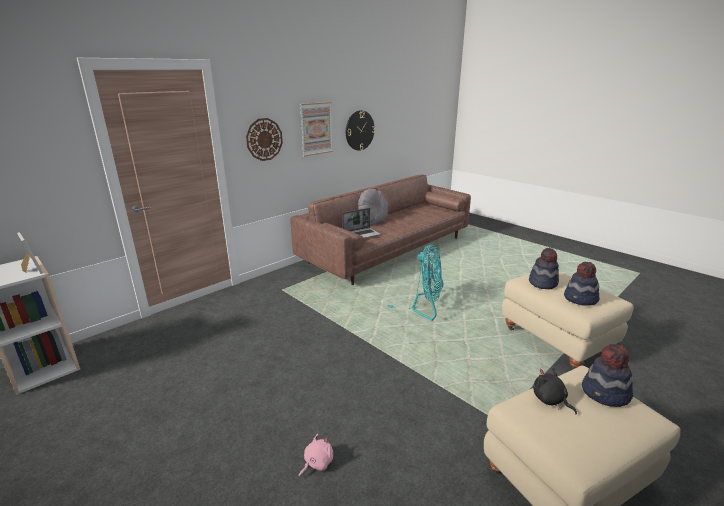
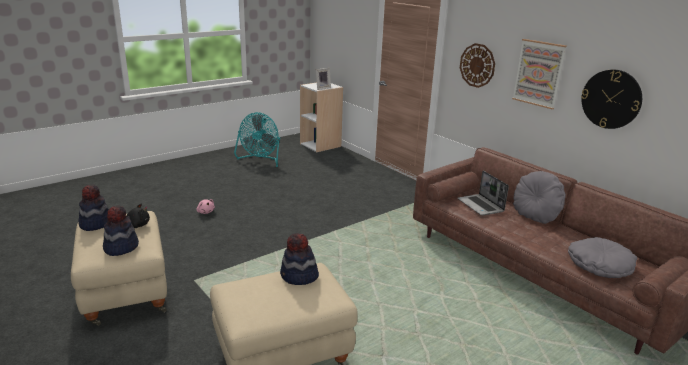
camera: 95 degrees right, 0 degrees up
turquoise fan [388,244,443,321] -> turquoise fan moved to [234,112,280,167]
hat [564,262,600,306] -> hat moved to [78,185,109,231]
none -> grey pillow [568,237,637,278]

